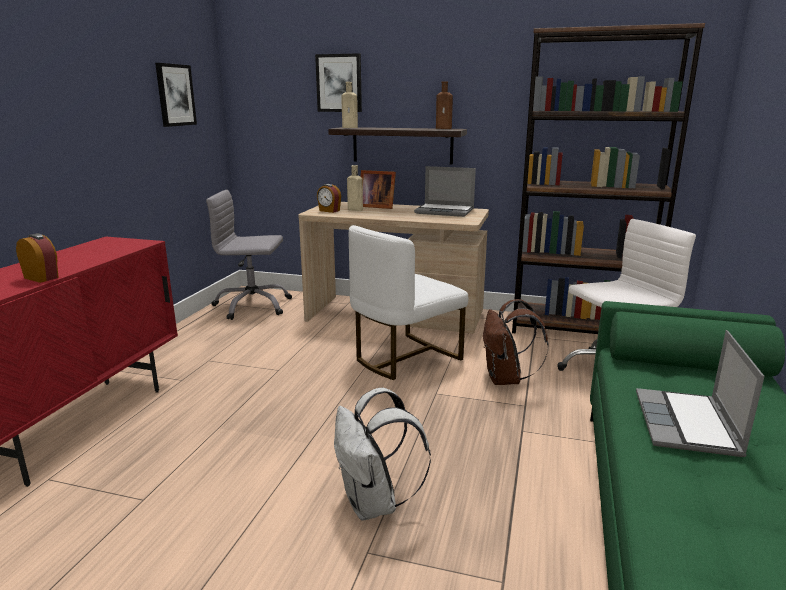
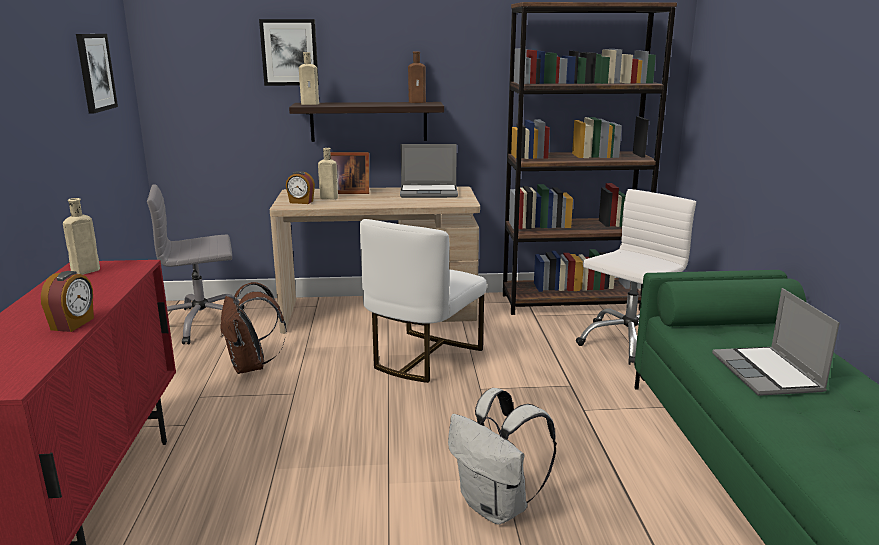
camera: 20 degrees left, 0 degrees up
alarm clock [16,233,59,283] -> alarm clock turned 90 degrees clockwise [41,271,94,332]
brown backpack [483,299,549,385] -> brown backpack moved to [221,282,287,374]
none -> beige bottle [63,198,100,275]

